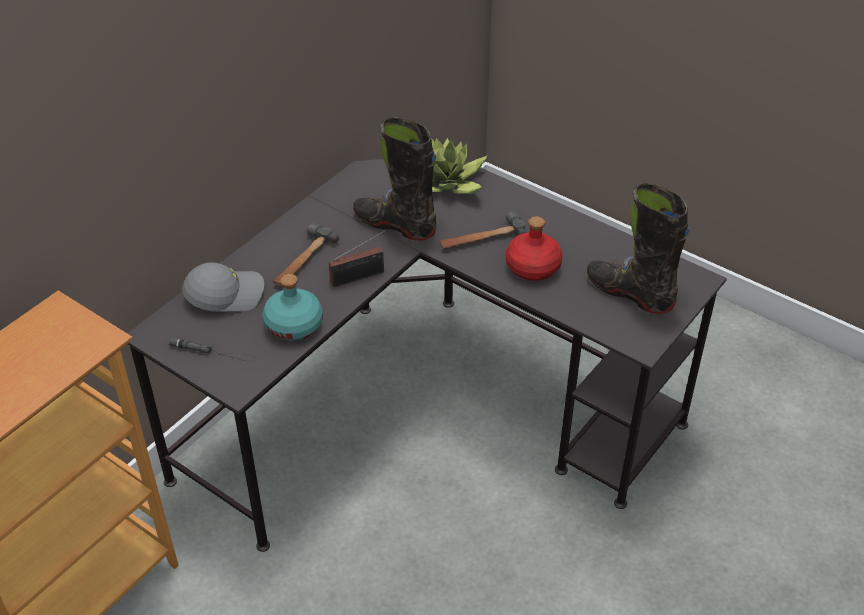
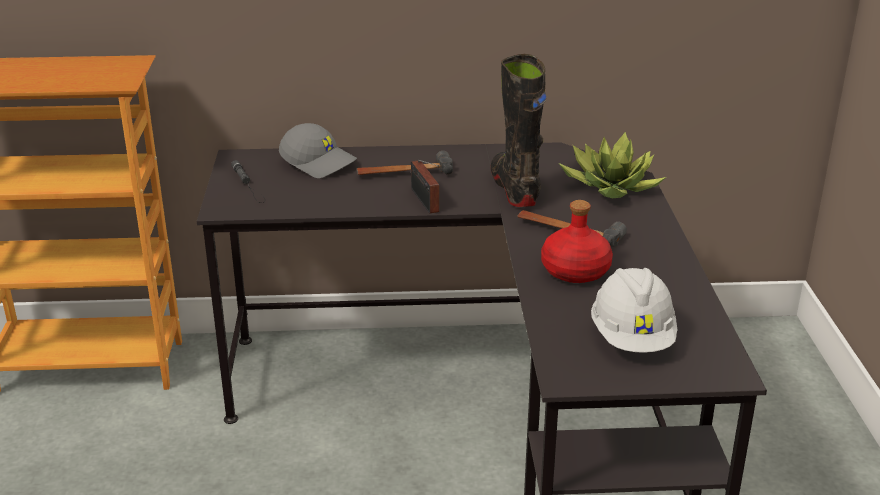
camera: 50 degrees right, 15 degrees down
turquoise bottle [263,274,323,341] -> none
radio [329,230,387,287] -> radio turned 45 degrees clockwise [411,160,439,213]
black boot [587,183,690,314] -> white hard hat [591,268,677,353]

